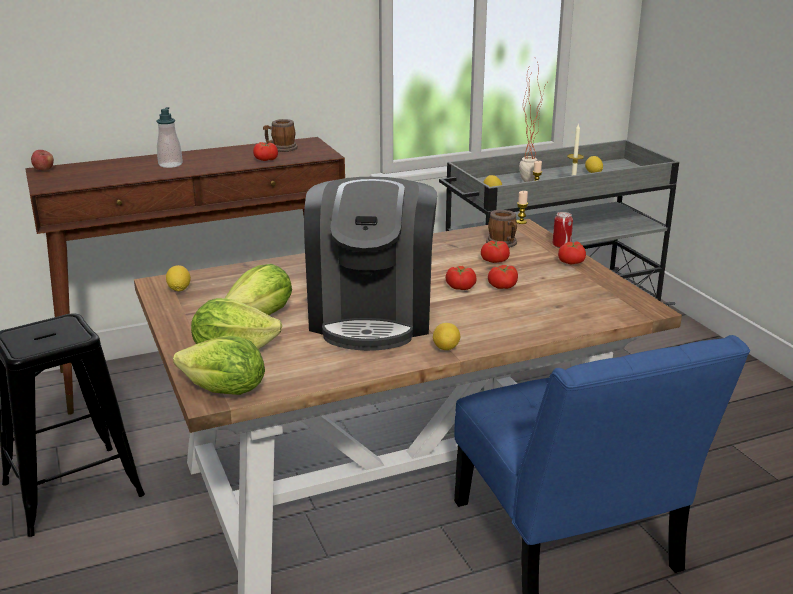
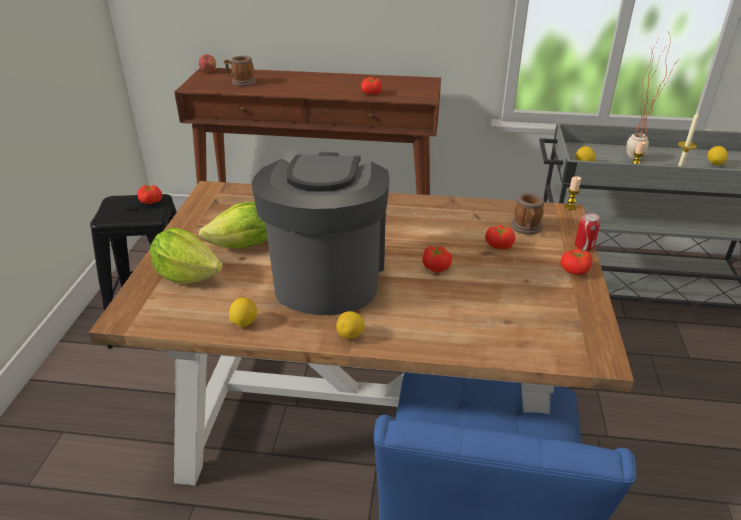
camera: 30 degrees right, 10 degrees up
soap dispenser [156,107,183,168] -> none
lemon [166,265,191,291] -> lemon moved to [229,298,257,327]
lettuce [173,336,265,395] -> none
mug [263,119,298,152] -> mug moved to [224,56,256,86]
coffee machine [304,177,437,351] -> coffee machine turned 150 degrees clockwise [252,152,390,315]
tomato [488,265,518,289] -> tomato moved to [138,185,162,204]

